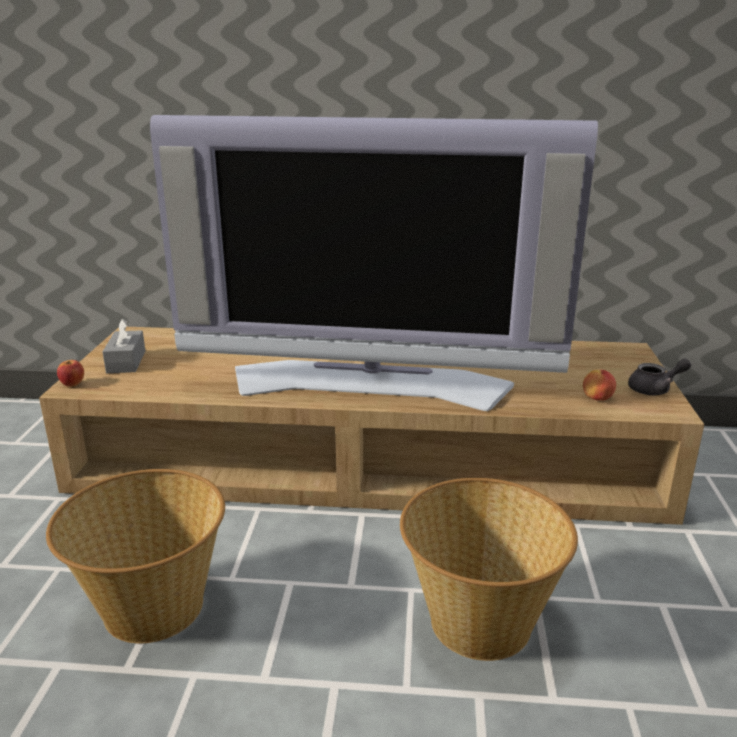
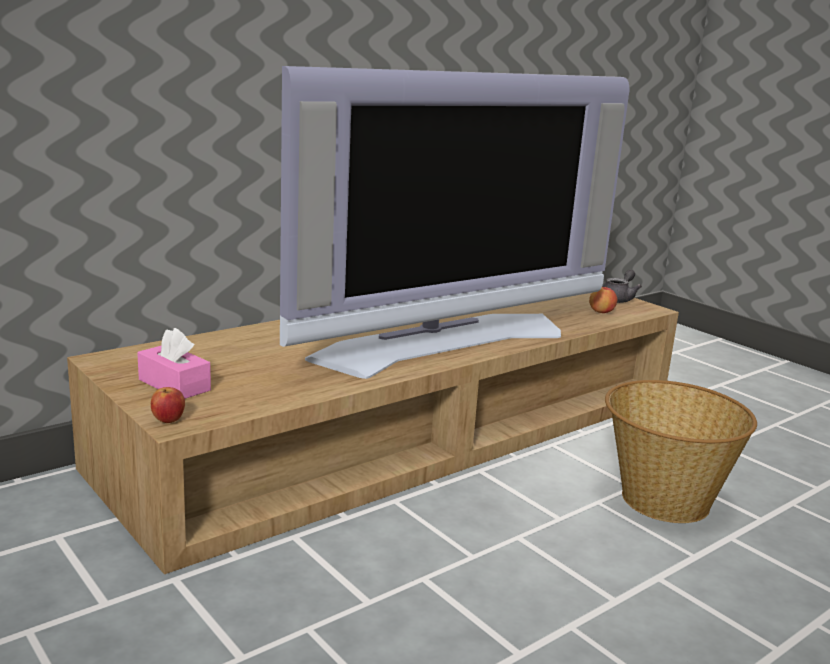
camera: 45 degrees left, 5 degrees down
basket [46,469,225,644] -> none
grey tissue box [103,319,145,373] -> pink tissue box [137,328,211,399]

